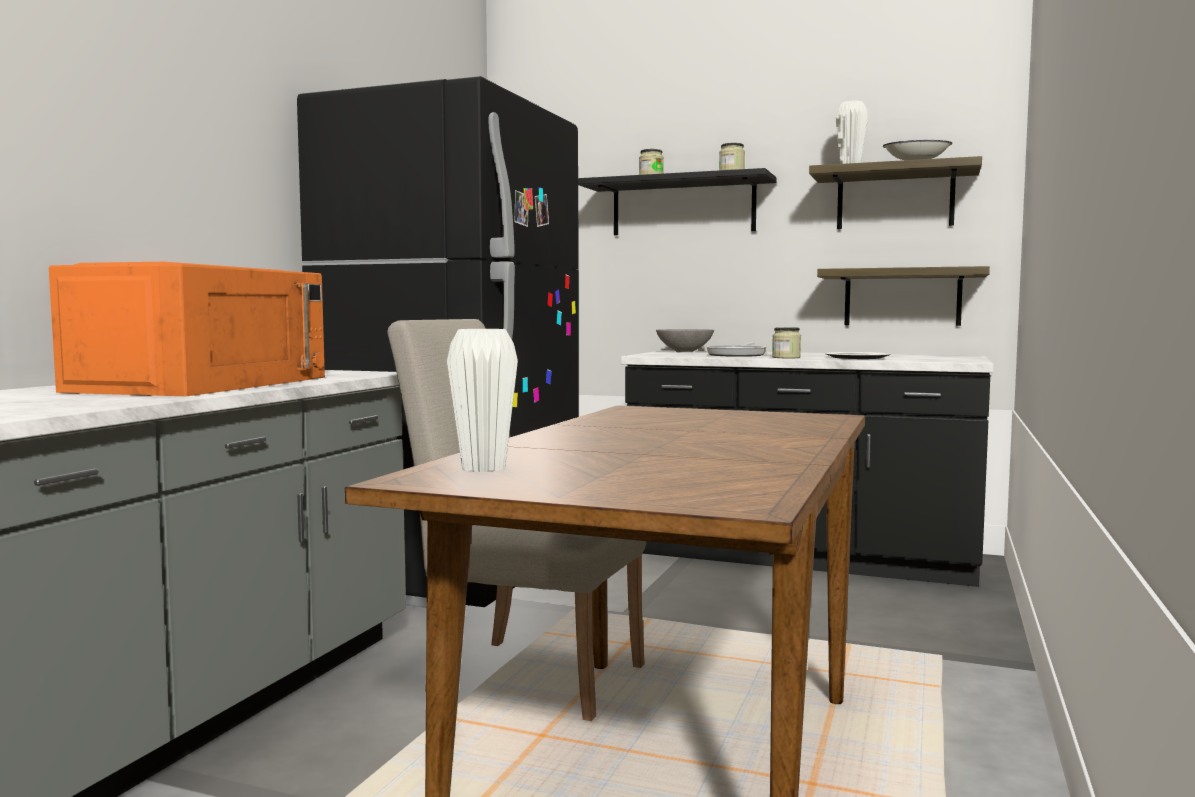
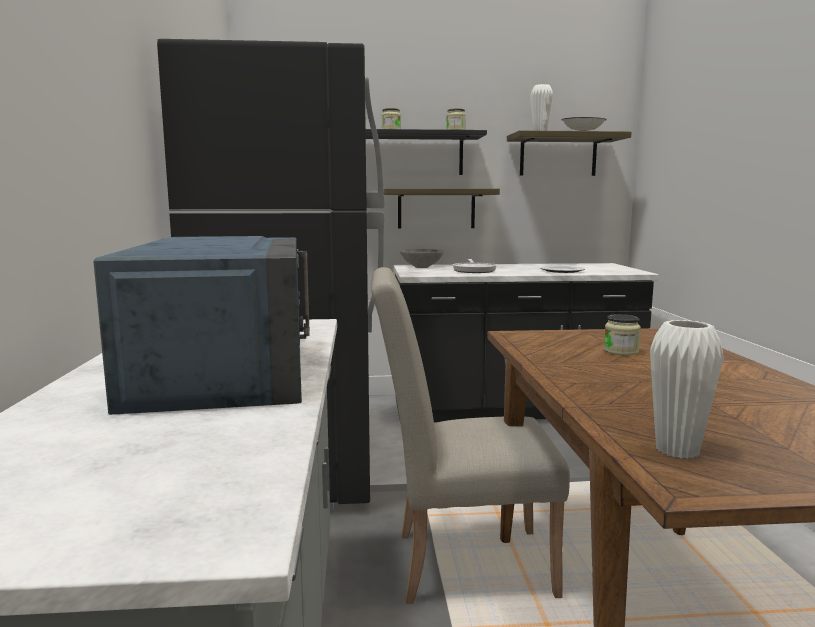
camera: 25 degrees left, 5 degrees up
orange microwave [49,262,325,396] -> blue microwave [93,236,310,415]
jar [772,327,801,358] -> jar moved to [604,314,641,356]
shelf [817,266,990,326] -> shelf moved to [384,188,500,228]

